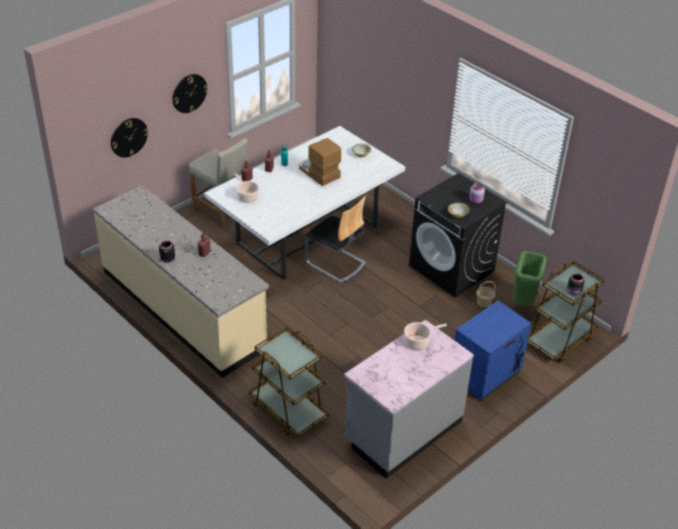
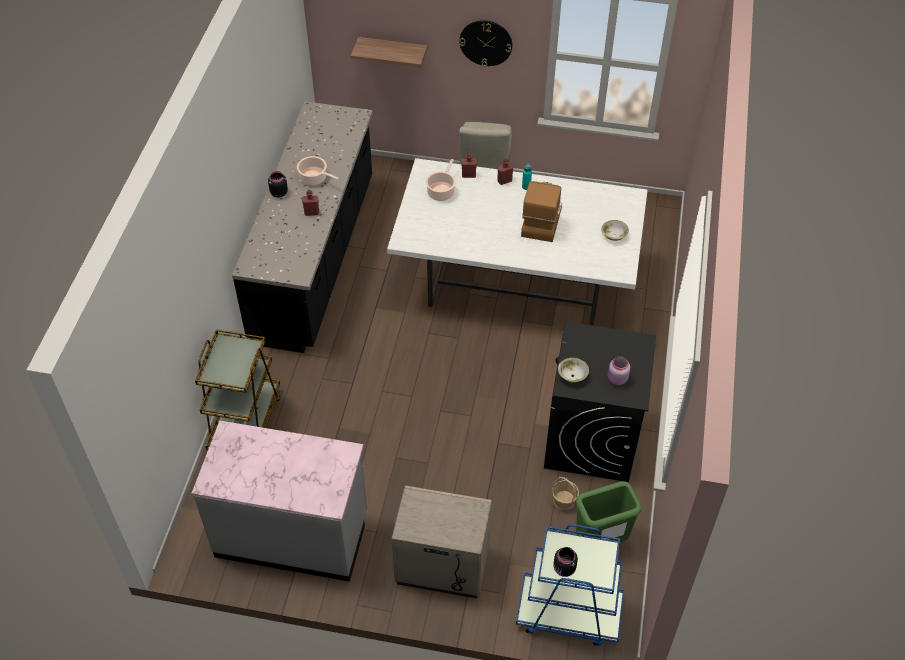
camera: 55 degrees right, 10 degrees up
beige counter [93,185,269,378] -> black counter [232,101,373,353]
wall clock [111,118,148,158] -> shelf [351,37,427,67]
chair [305,196,366,283] -> none
cooking pot [404,322,447,349] -> cooking pot moved to [297,156,339,186]
blue nightstand [454,301,531,401] -> beige nightstand [391,485,492,599]
brown cart [527,261,605,363] -> blue cart [516,524,625,646]

